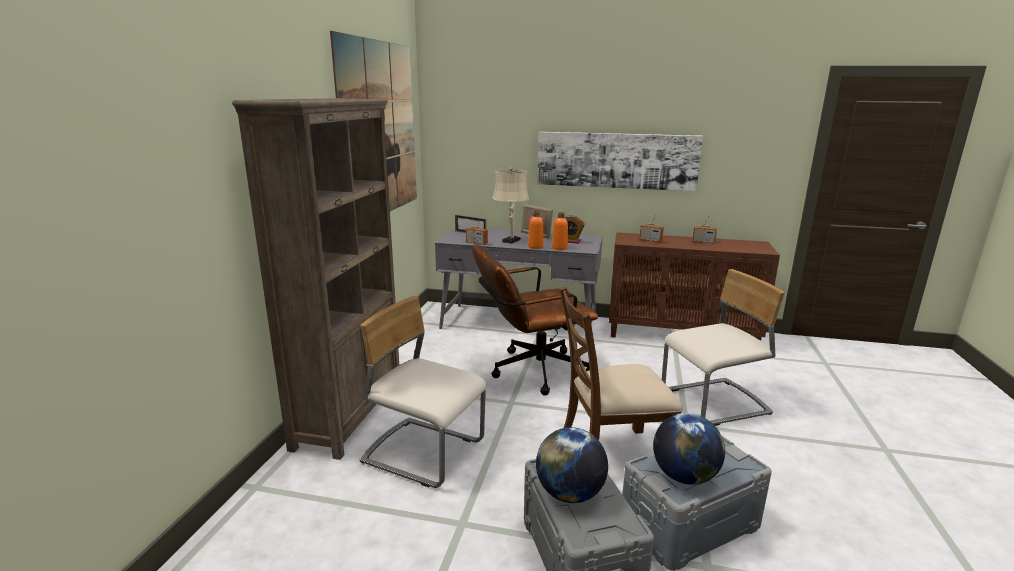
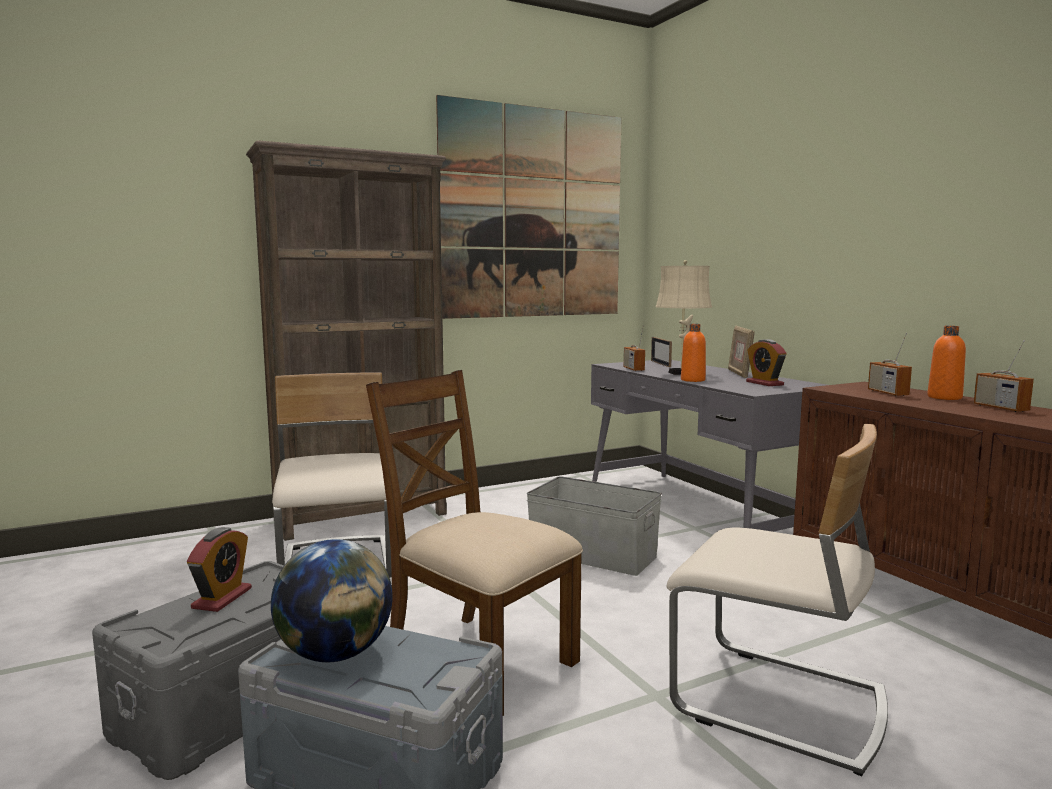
camera: 50 degrees right, 10 degrees down
brown office chair [472,245,598,395] -> grey storage box [527,476,662,576]
globe [536,427,608,503] -> alarm clock [187,527,252,612]
picture [537,132,703,191] -> none
orange bottle [552,212,568,250] -> orange bottle moved to [927,326,966,400]

